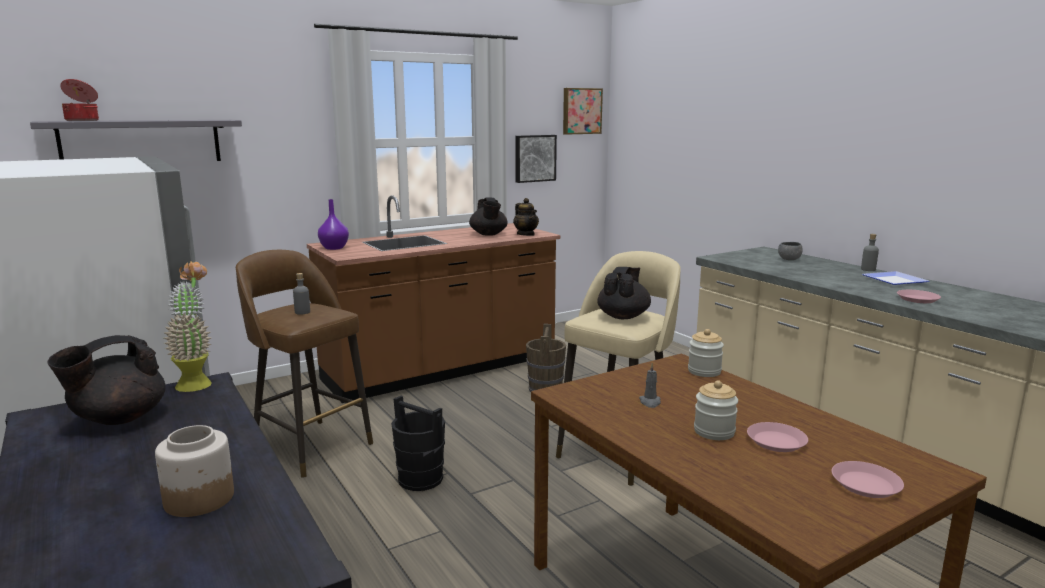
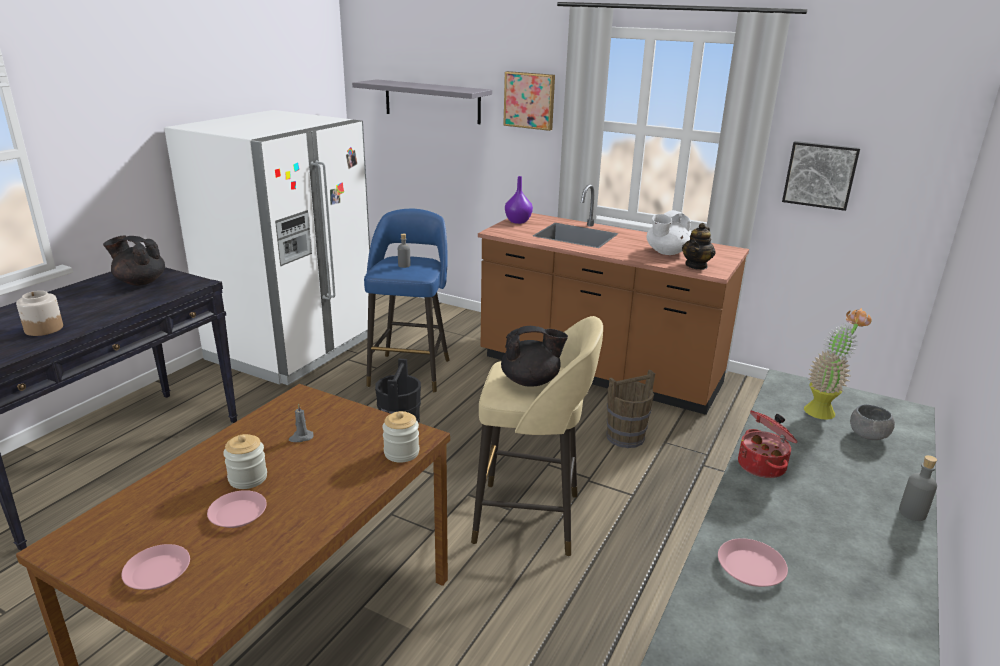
camera: 60 degrees right, 10 degrees up
cooking pot [60,79,99,121] -> cooking pot moved to [738,411,798,478]
potted plant [163,261,212,392] -> potted plant moved to [804,308,871,420]
brown stool [236,250,373,478] -> blue stool [364,209,450,393]
black teapot [469,198,507,236] -> white teapot [647,210,691,255]
picture [563,88,603,135] -> picture moved to [503,71,555,131]
plate [862,271,930,285] -> none

